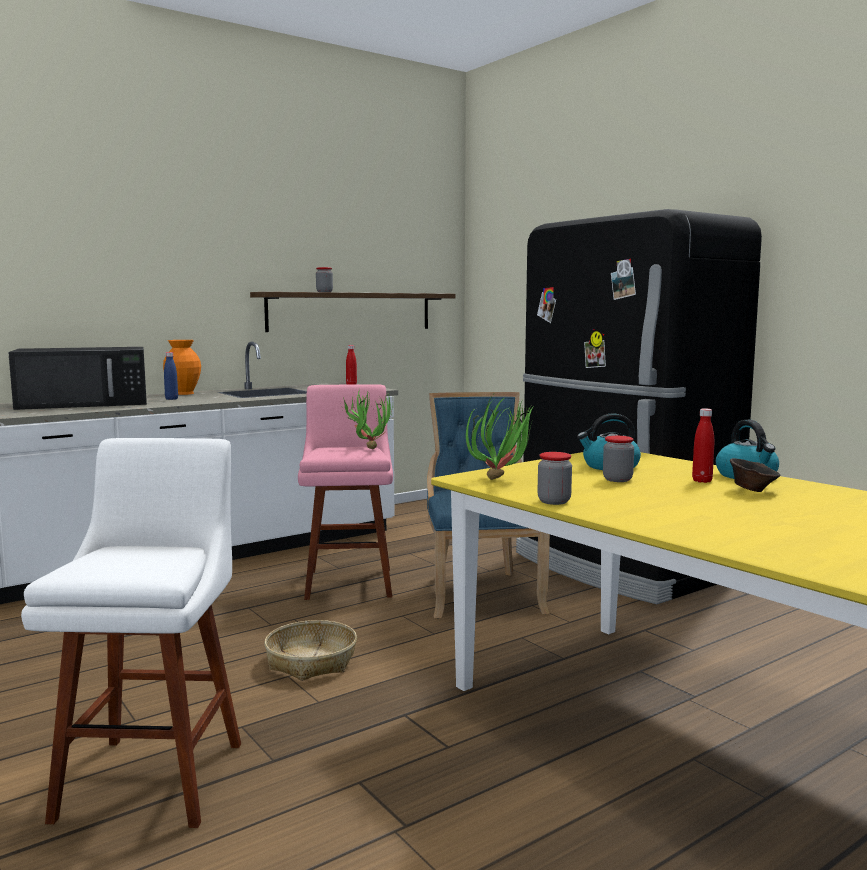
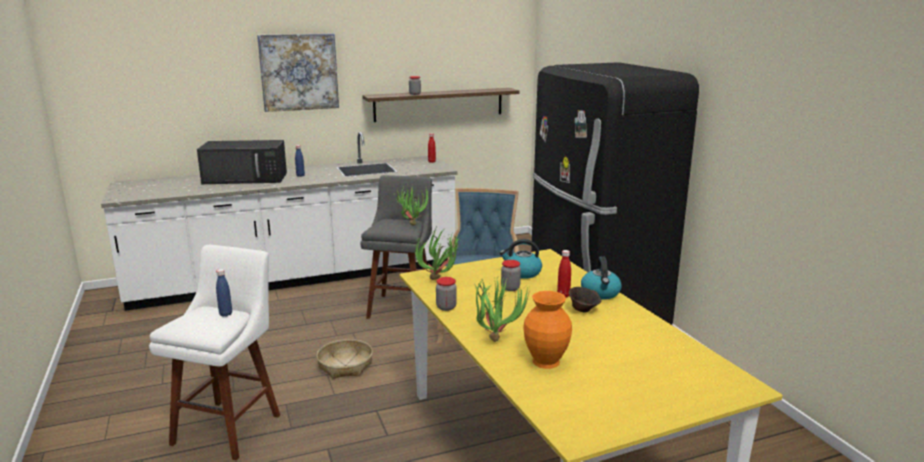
camera: 15 degrees right, 10 degrees up
orange vase [163,340,201,395] -> orange vase moved to [523,291,572,369]
pink stool [298,384,393,600] -> grey stool [360,175,432,319]
none -> blue bottle [216,269,232,317]
none -> picture [257,33,339,112]
none -> potted plant [475,277,530,342]

